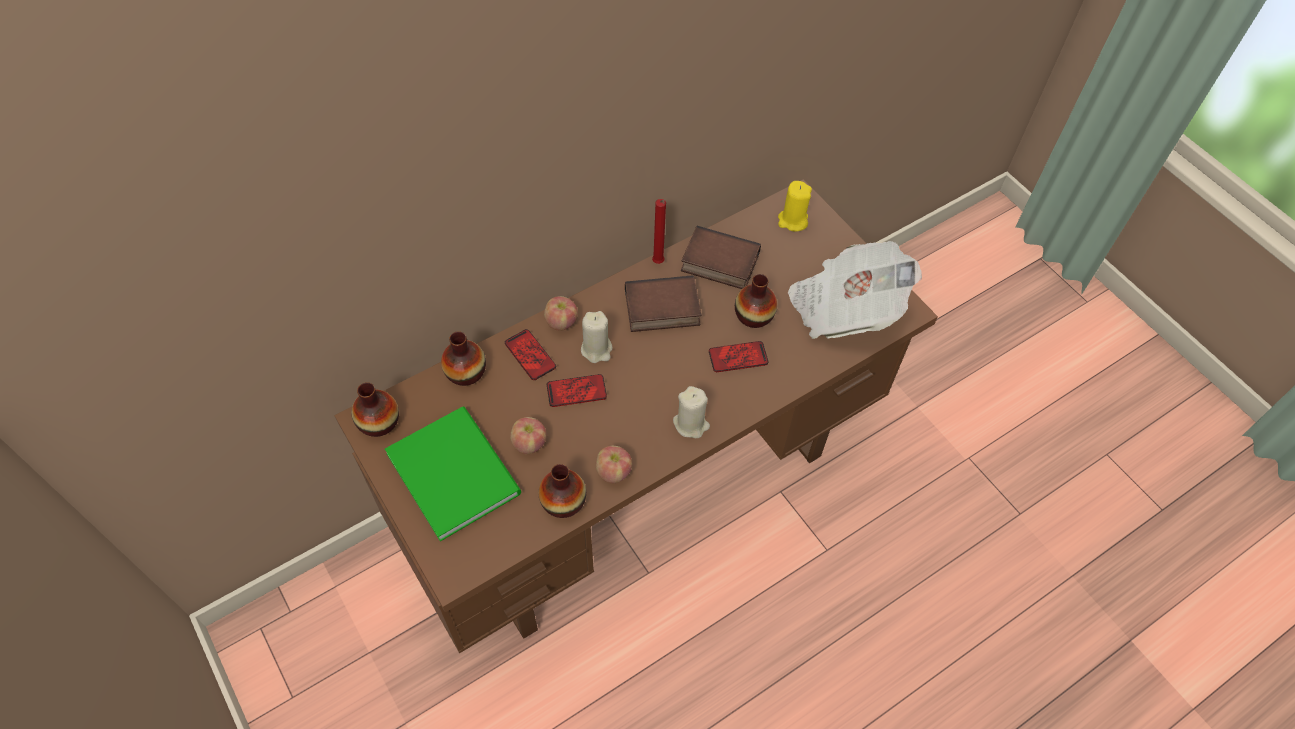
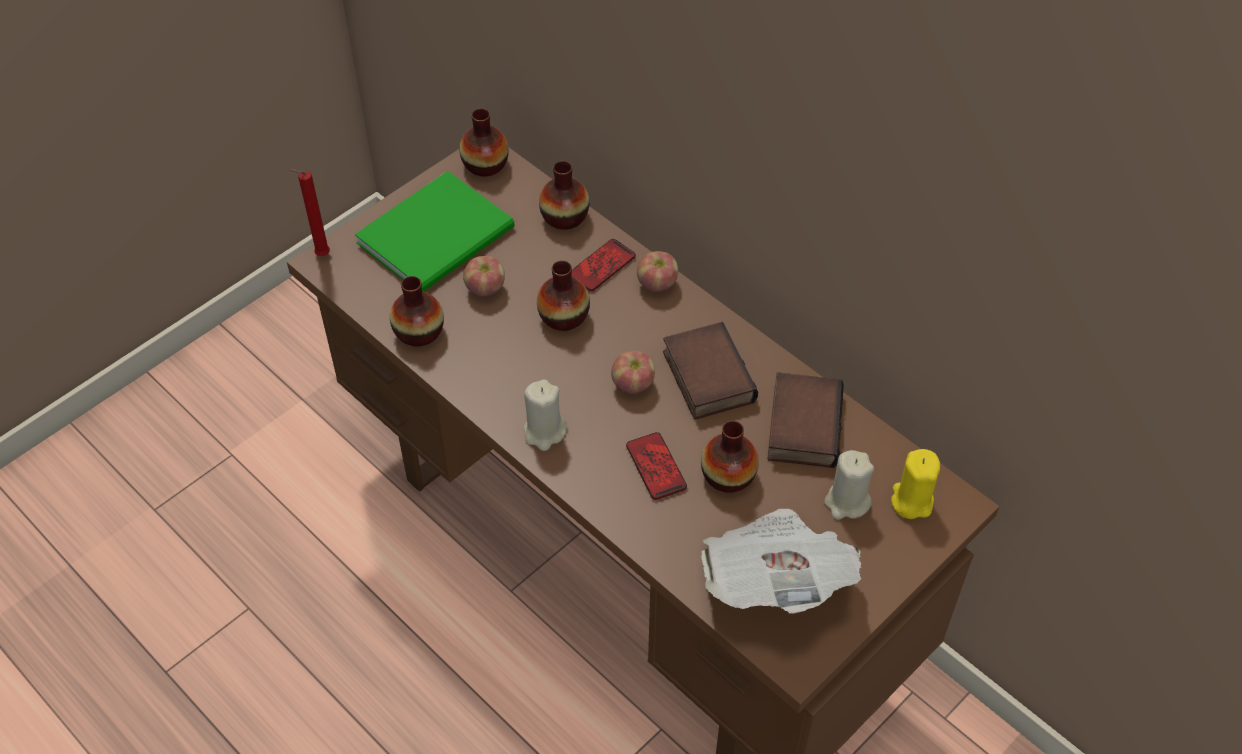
camera: 80 degrees right, 5 degrees down
phone [547,374,607,407] -> vase [537,260,590,331]
beige candle [581,311,613,363] -> beige candle moved to [824,450,874,520]
apple [596,446,632,483] -> apple moved to [611,351,655,394]
red candle [652,199,666,264] -> red candle moved to [290,169,330,256]

